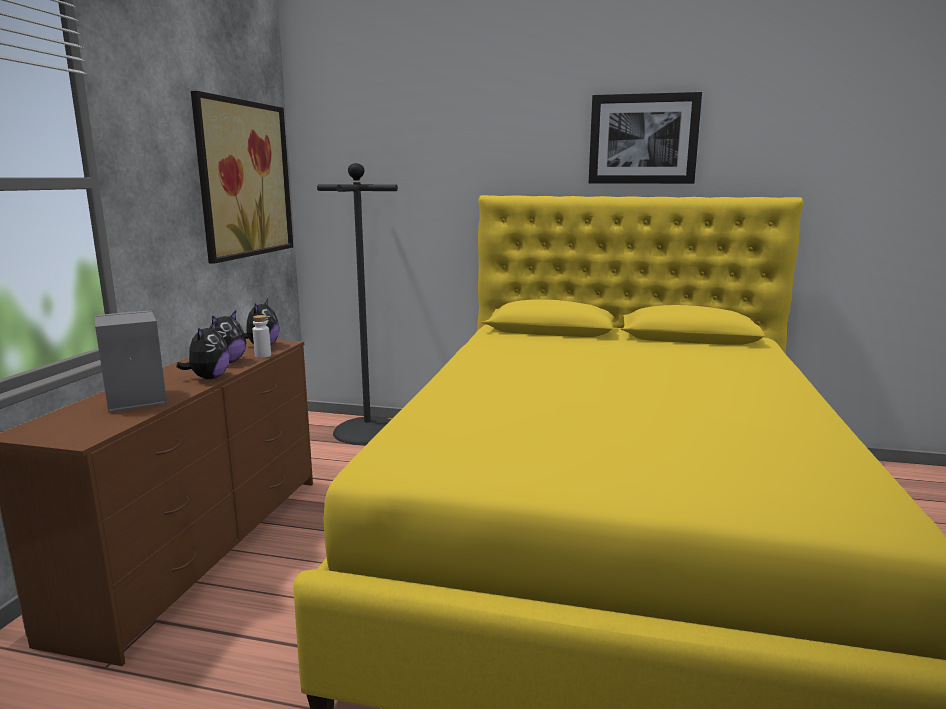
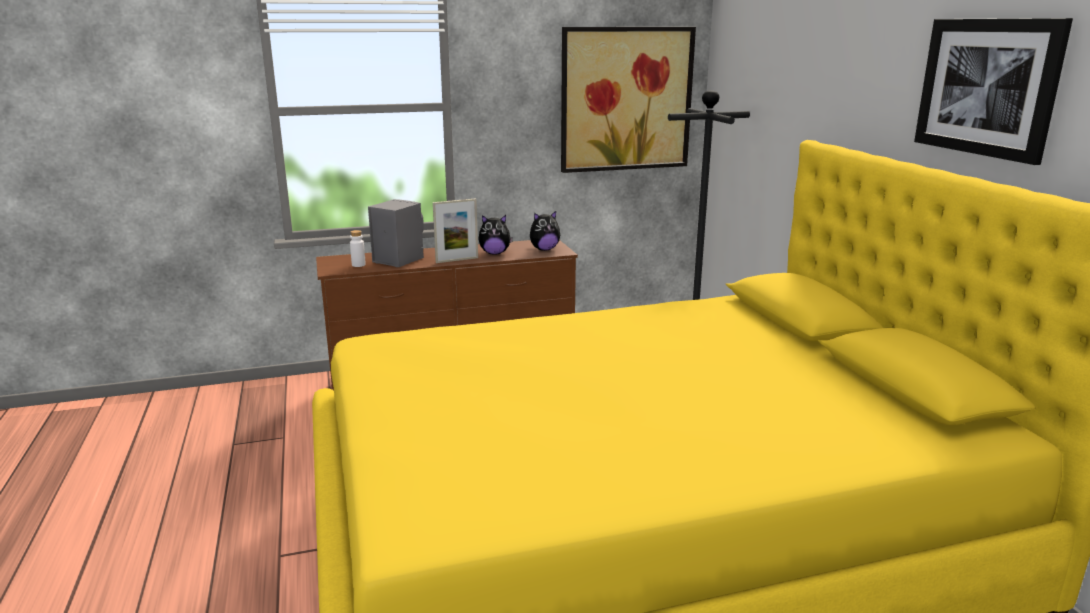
camera: 60 degrees right, 5 degrees up
plush toy [176,322,230,379] -> picture frame [433,198,478,263]
white bottle [253,315,271,358] -> white bottle moved to [350,230,366,267]

